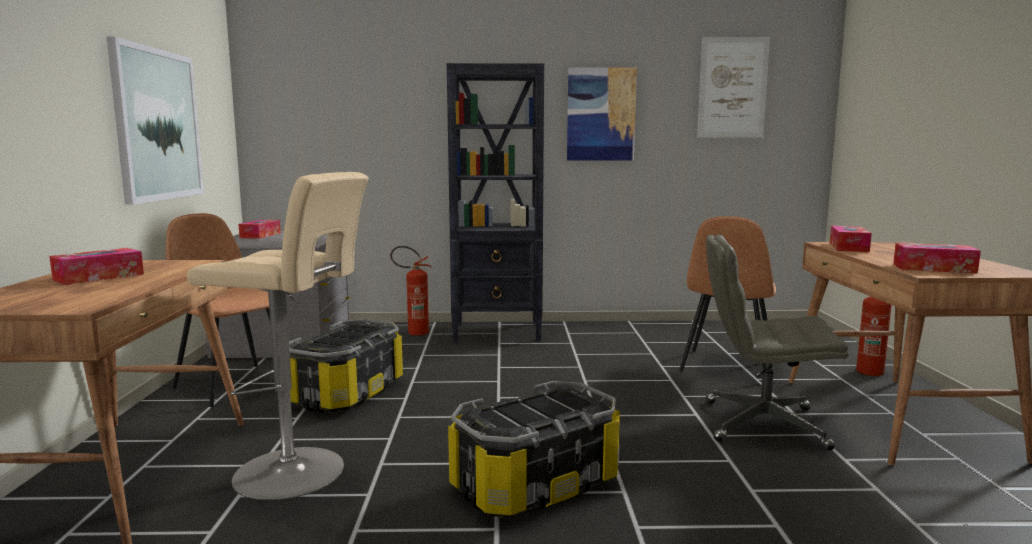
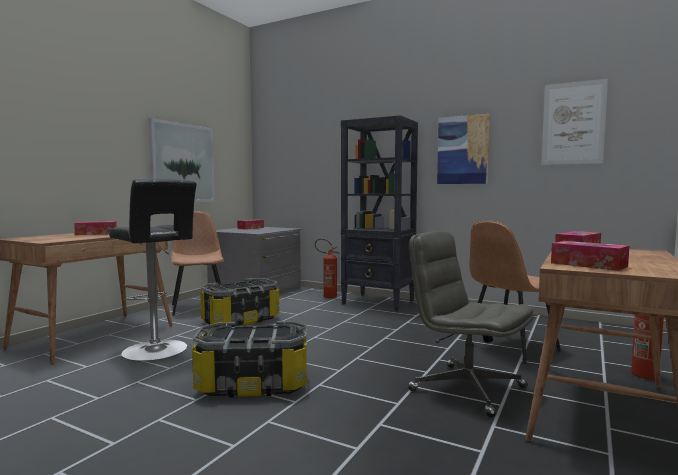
camera: 30 degrees right, 5 degrees down
beige stool [187,172,369,500] -> black stool [109,179,197,361]

